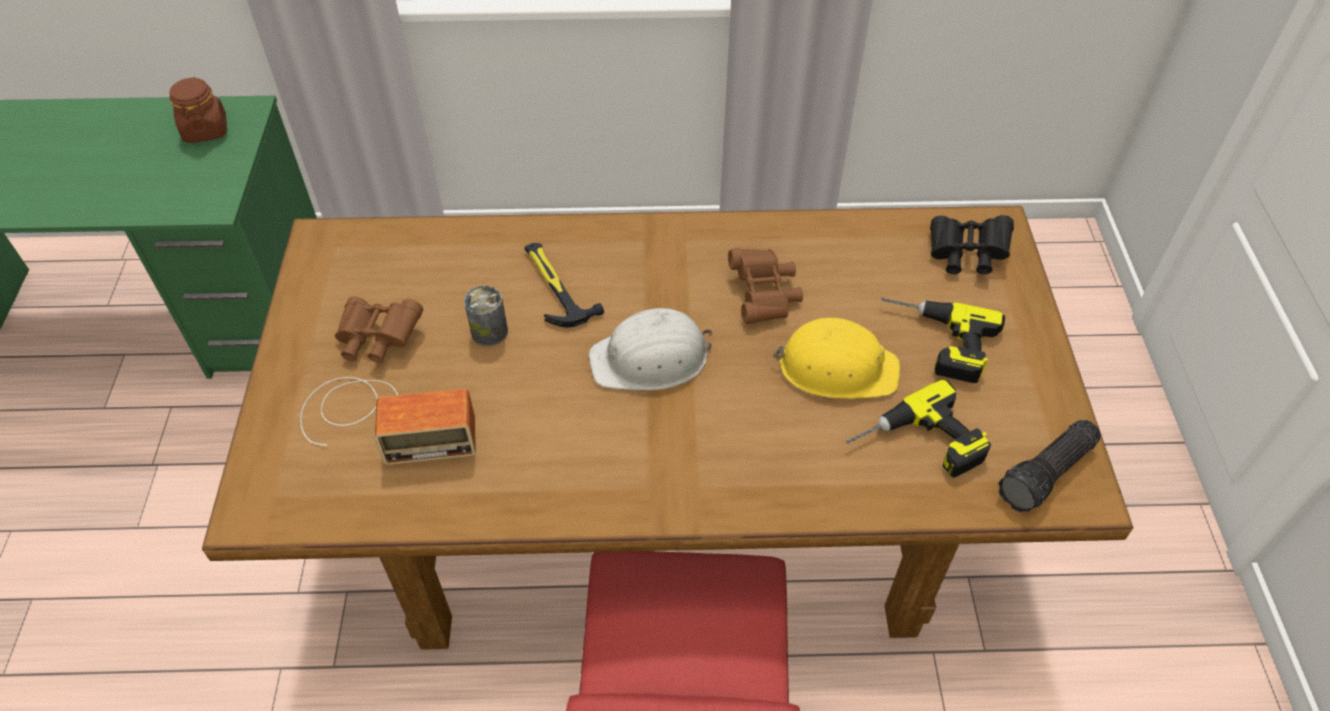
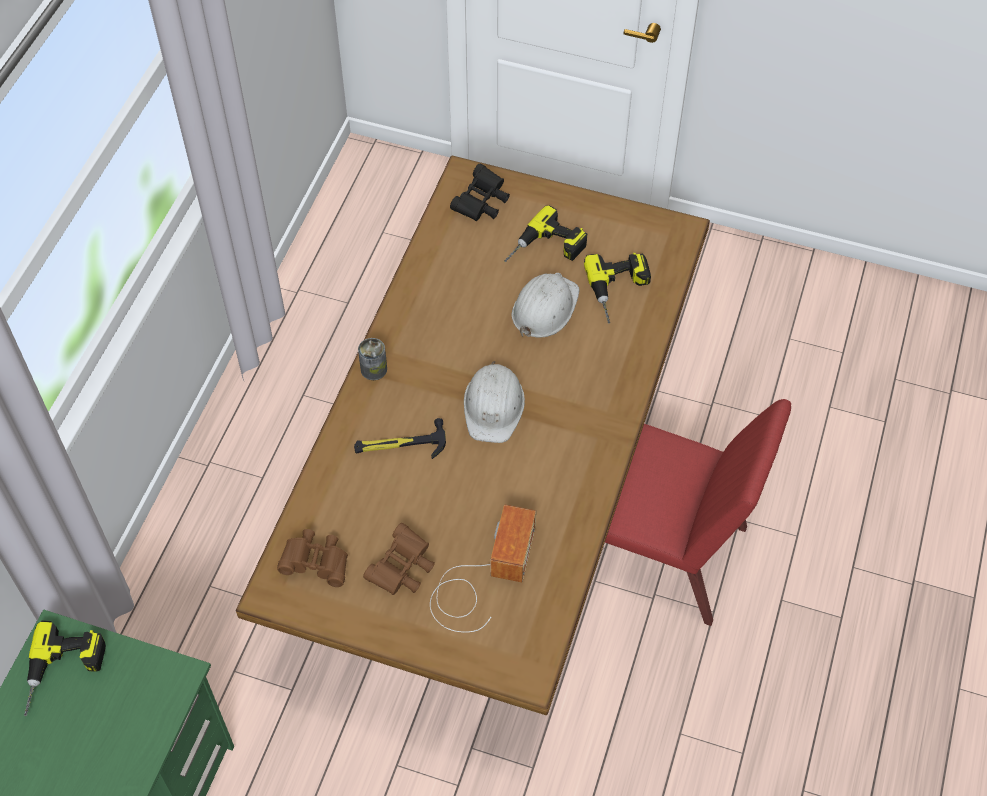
camera: 70 degrees left, 5 degrees up
brown jar [169,77,227,143] -> power drill [24,620,106,716]
can [464,286,508,346] -> can moved to [358,338,387,380]
brown binoculars [728,248,803,324] -> brown binoculars moved to [277,529,348,587]
yellow hard hat [772,318,900,399] -> white hard hat [512,273,580,338]
flashlight [998,419,1101,513] -> none

